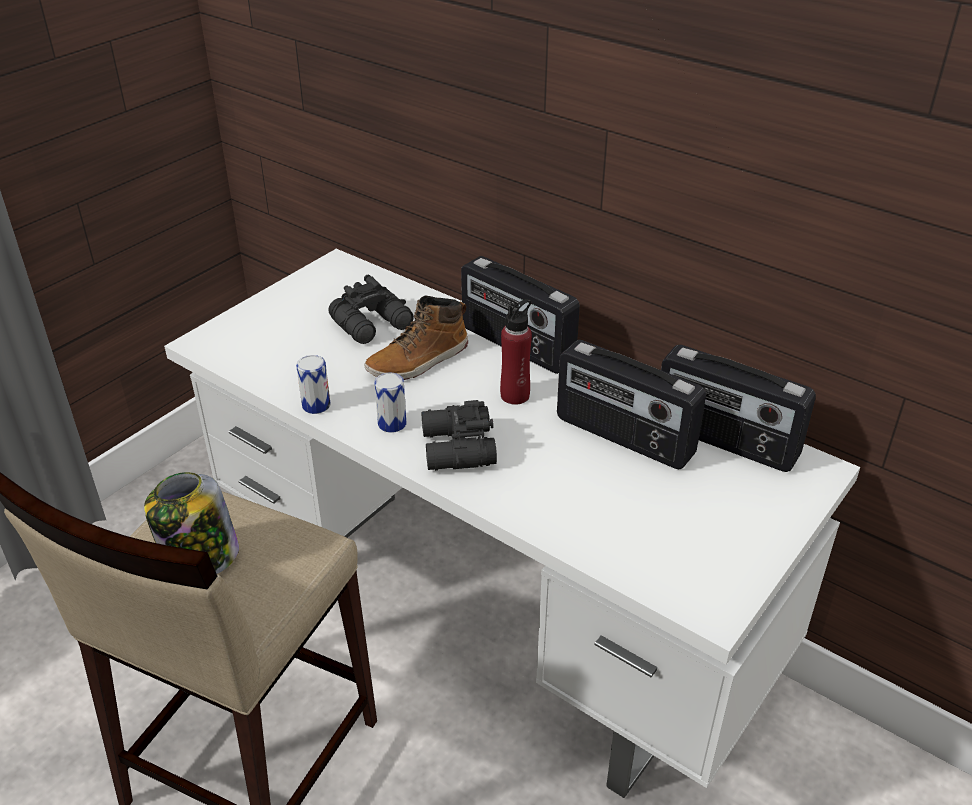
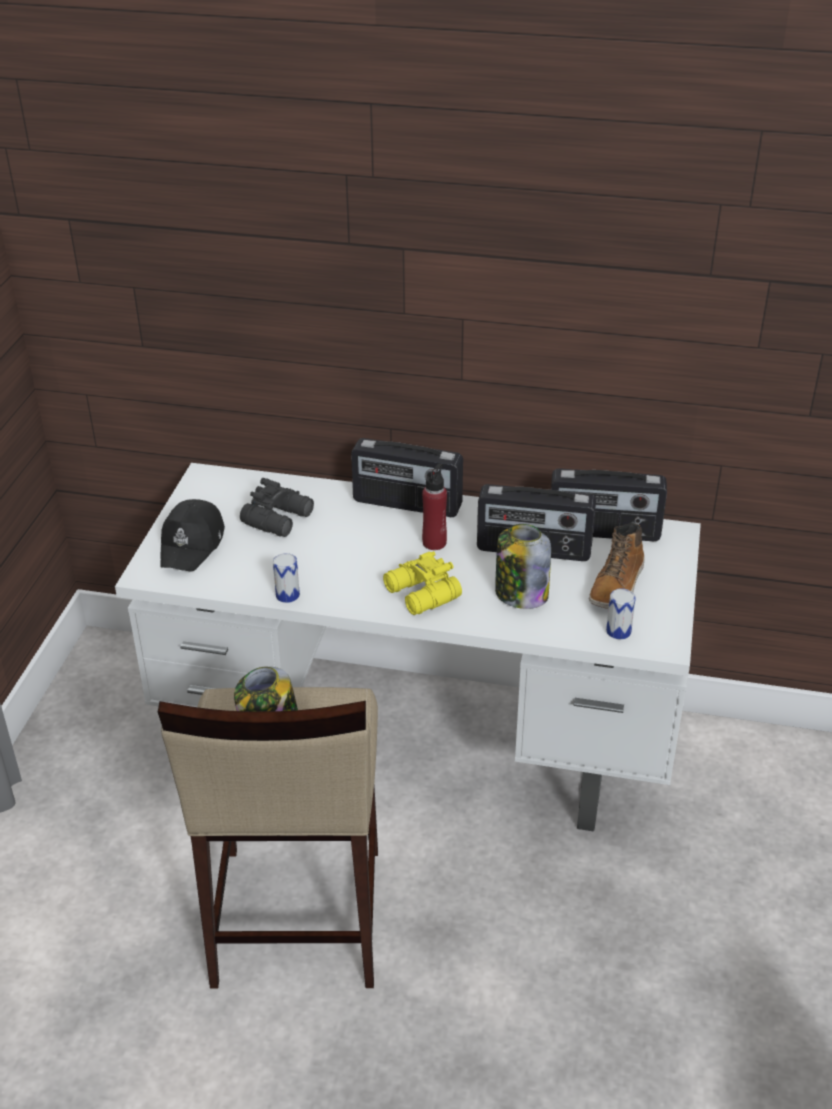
camera: 25 degrees left, 0 degrees up
boot [364,296,468,380] -> boot moved to [589,524,645,609]
can [374,373,406,433] -> can moved to [606,588,636,639]
black binoculars [422,400,497,471] -> yellow binoculars [383,551,462,615]
none -> black cap [160,499,225,572]
none -> jar [495,524,551,609]

